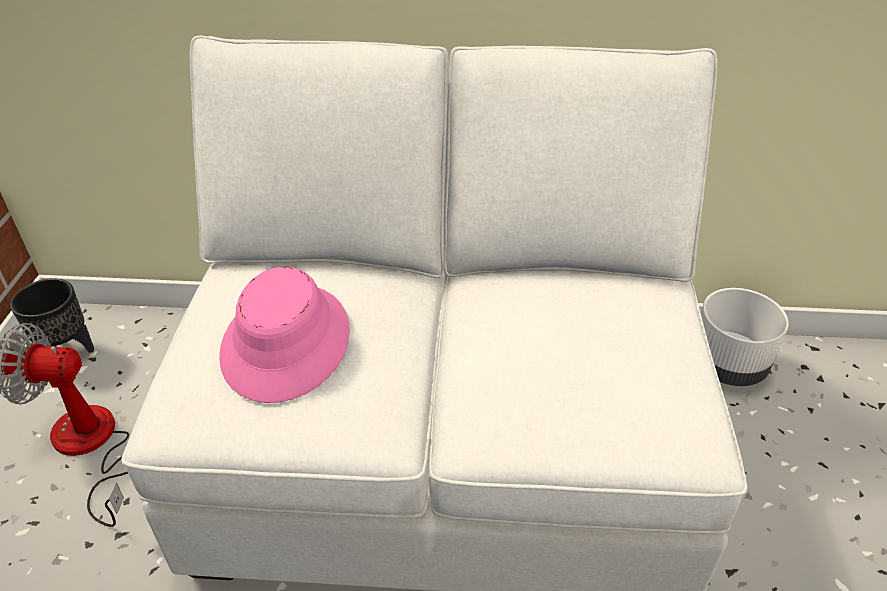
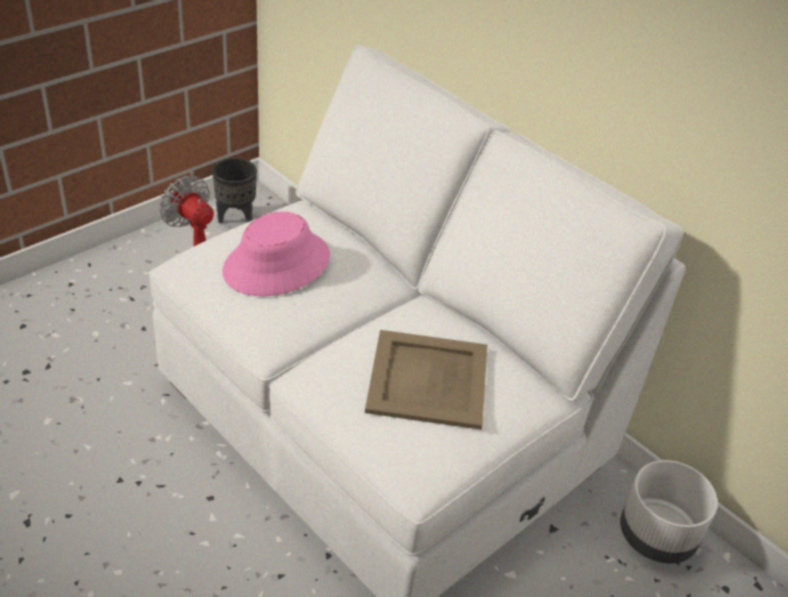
camera: 40 degrees right, 0 degrees up
none -> beige tray [365,330,487,430]

